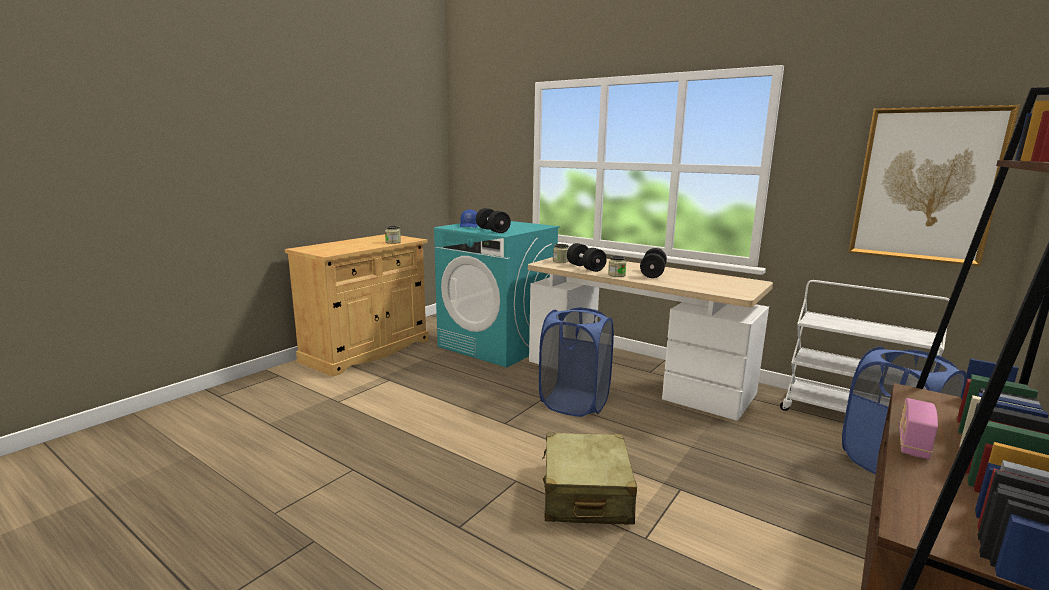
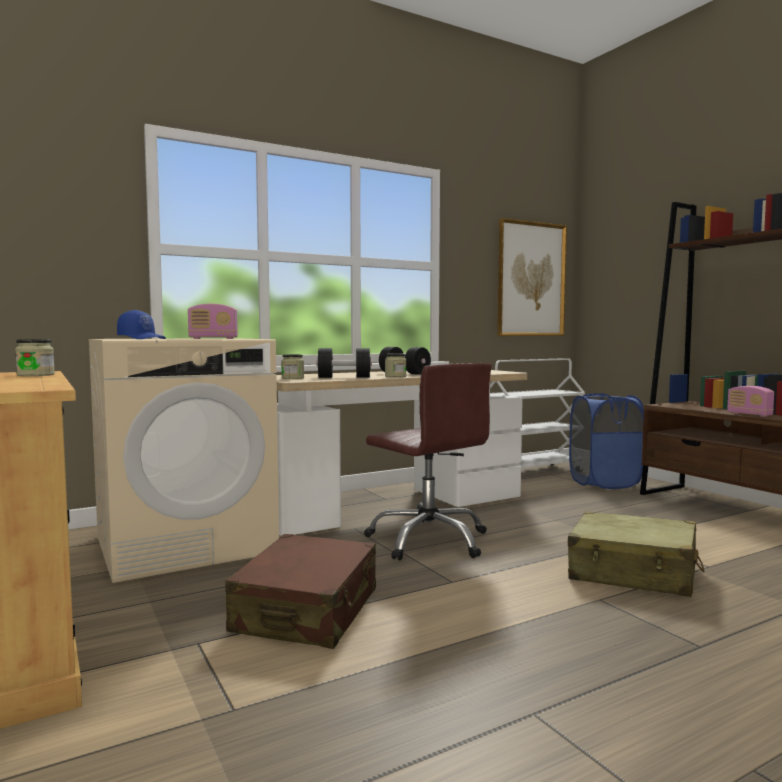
camera: 65 degrees left, 10 degrees down
turquoise washing machine [434,221,560,368] -> beige washing machine [89,338,279,583]
black dumbbell [476,208,511,233] -> radio [188,304,238,339]
blue laundry basket [539,307,614,417] -> brown office chair [364,363,492,560]
none -> brown suitcase [225,534,376,649]

